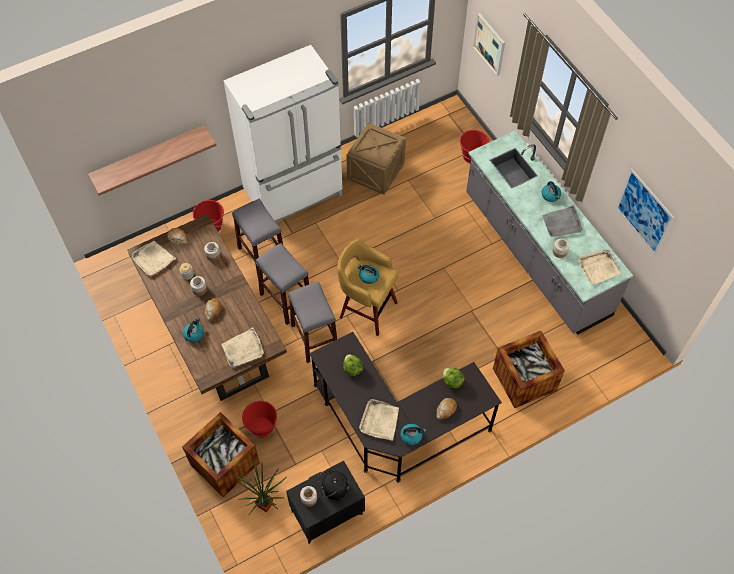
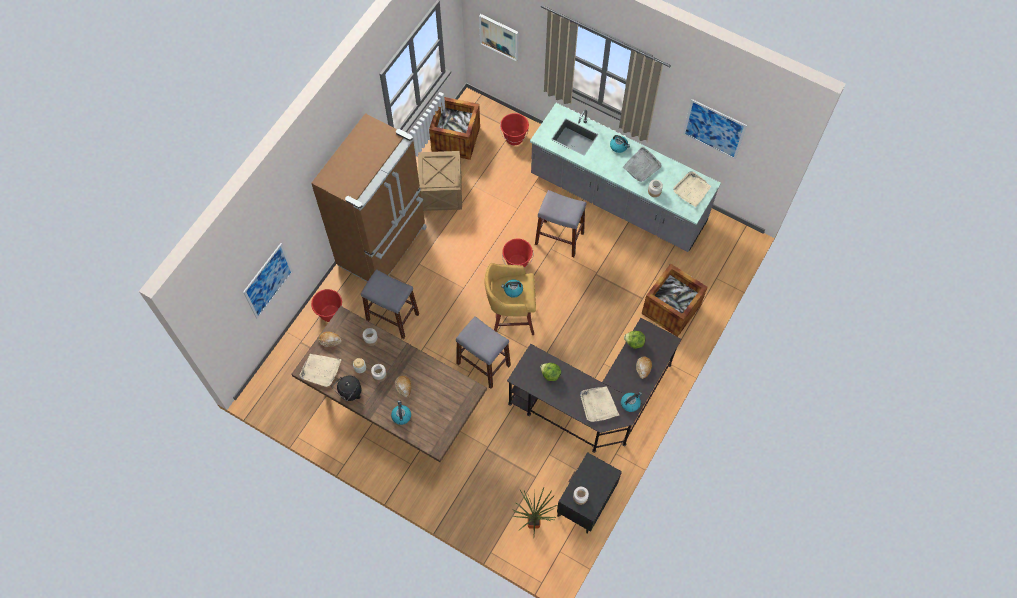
camera: 30 degrees left, 5 degrees up
shelf [88,125,216,196] -> picture [243,243,293,319]
crate [182,412,260,497] -> crate moved to [429,97,480,160]
beige tray [221,327,264,367] -> none
white fridge [223,45,343,222] -> brown fridge [311,113,427,282]
red bucket [242,401,277,438] -> red bucket moved to [502,239,533,268]
grey stool [255,243,309,325] -> grey stool moved to [535,190,586,257]
black kettle [318,470,348,502] -> black kettle moved to [332,376,361,401]

